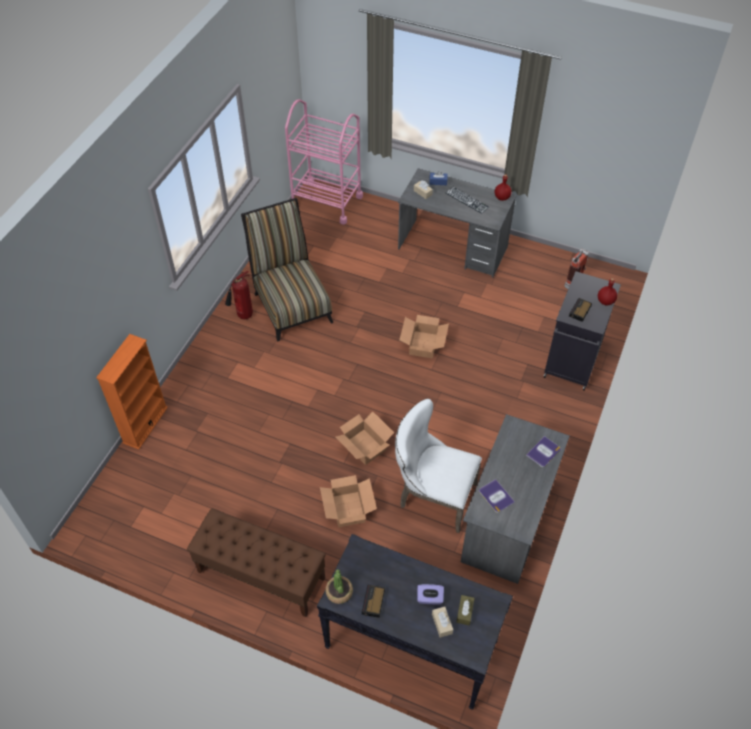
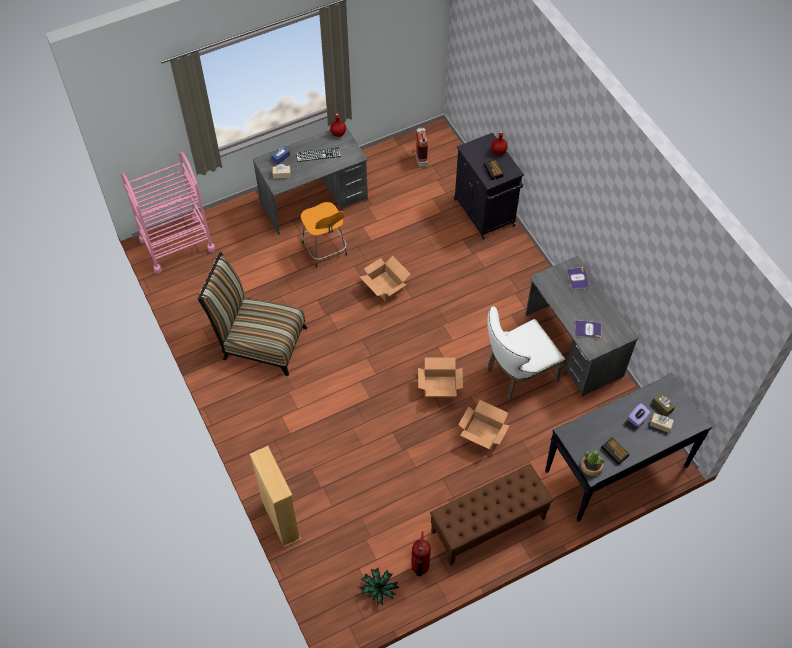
camera: 50 degrees left, 5 degrees up
orange bookcase [96,334,168,450] -> beige bookcase [250,446,301,548]
fire extinguisher [225,271,253,319] -> fire extinguisher moved to [411,531,431,576]
none -> orange stool [301,202,347,268]
none -> potted plant [360,568,399,606]

